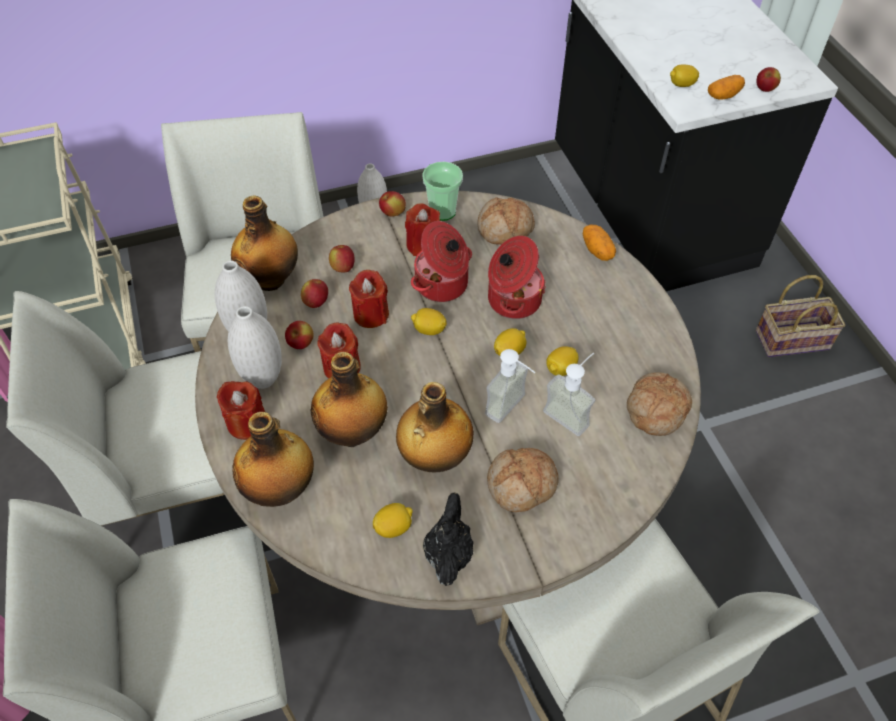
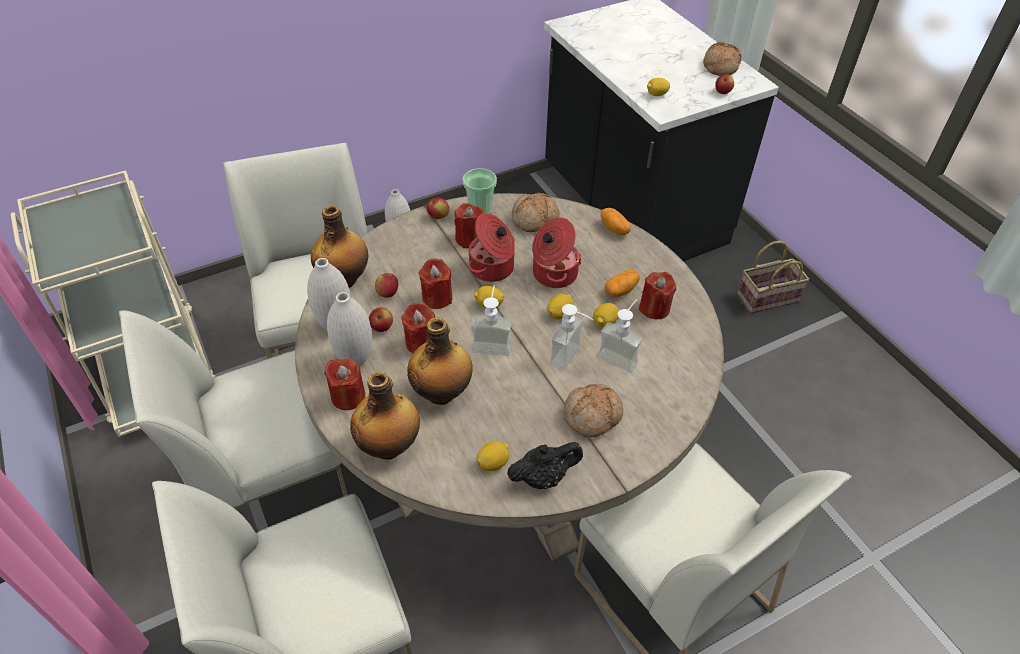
camera: 10 degrees left, 5 degrees down
apple [329,245,355,273] -> none
bottle [396,382,474,472] -> none
black teapot [423,492,474,586] -> black teapot turned 75 degrees clockwise [507,442,583,489]
bread [627,372,692,436] -> bread moved to [703,42,742,76]
potato [708,75,745,99] -> potato moved to [605,270,640,297]
none -> soap dispenser [471,285,511,356]
none -> red candle [639,272,676,319]

